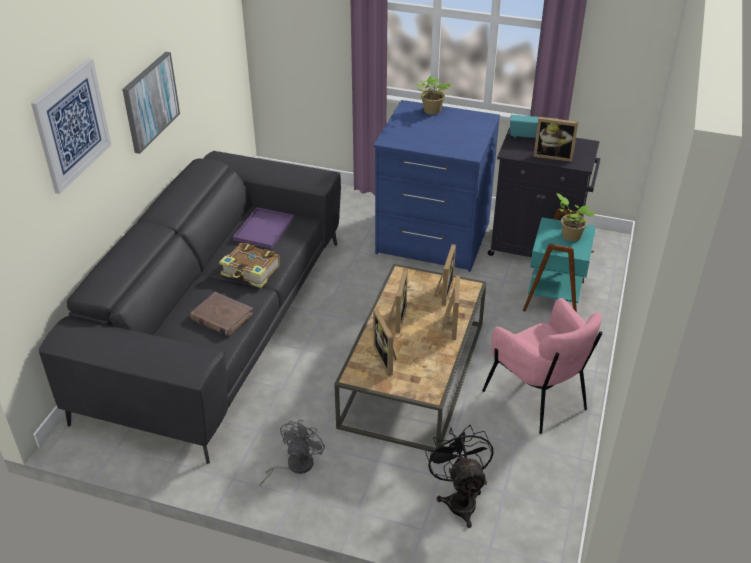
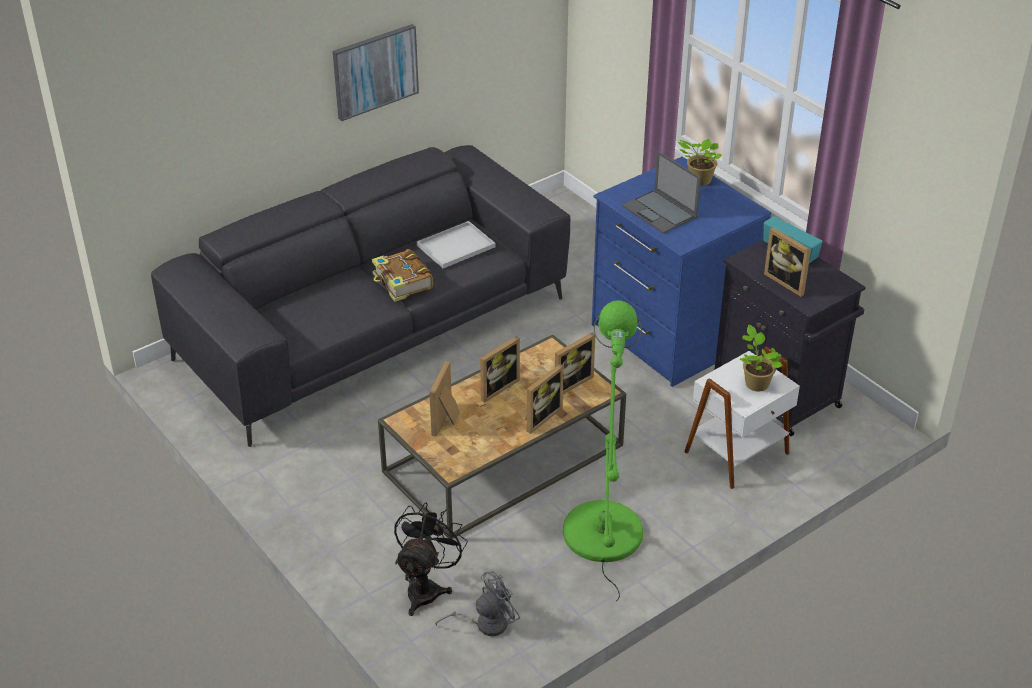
camera: 35 degrees right, 0 degrees up
picture [31,59,111,194] -> none
brown book [190,292,253,336] -> none
purple tray [233,207,294,249] -> white tray [417,221,496,268]
grey fan [259,420,325,486] -> grey fan moved to [435,572,520,636]
pink armchair [482,298,603,434] -> green floor lamp [563,300,643,602]
turquoise side table [523,208,596,312] -> white side table [684,347,800,489]
none -> laptop [622,151,701,234]

